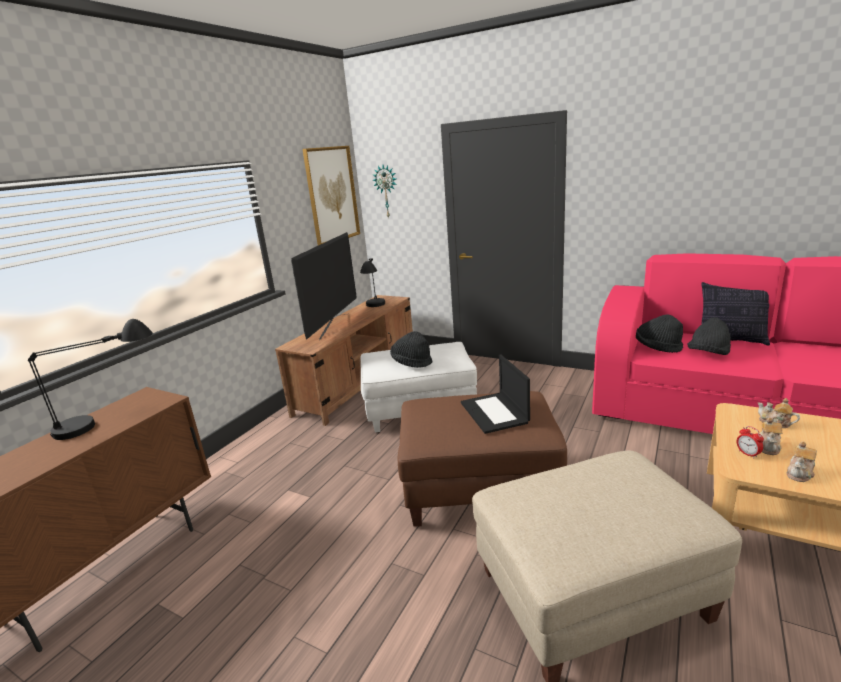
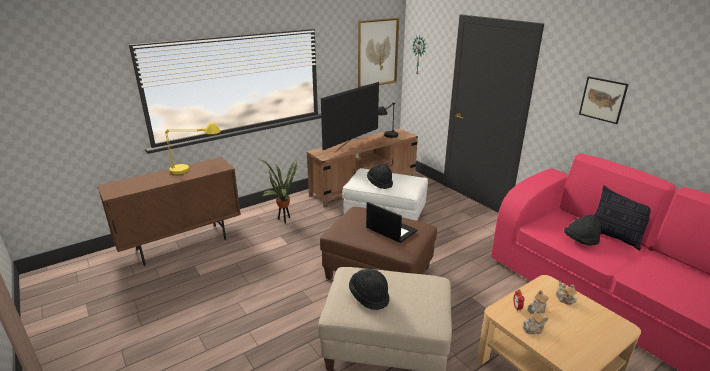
camera: 25 degrees right, 5 degrees up
black table lamp [28,319,153,440] -> yellow table lamp [165,122,221,174]
laptop [461,354,530,434] -> laptop turned 120 degrees clockwise [366,202,417,243]
black hat [636,314,683,353] -> black hat moved to [349,269,389,310]
none -> potted plant [256,158,304,224]
none -> picture [579,76,628,124]

